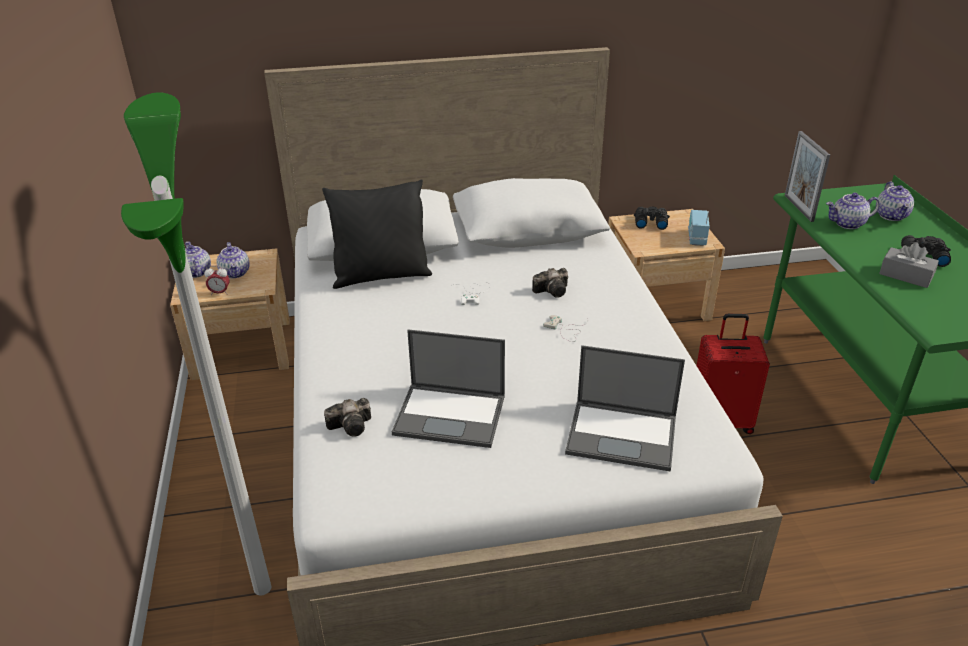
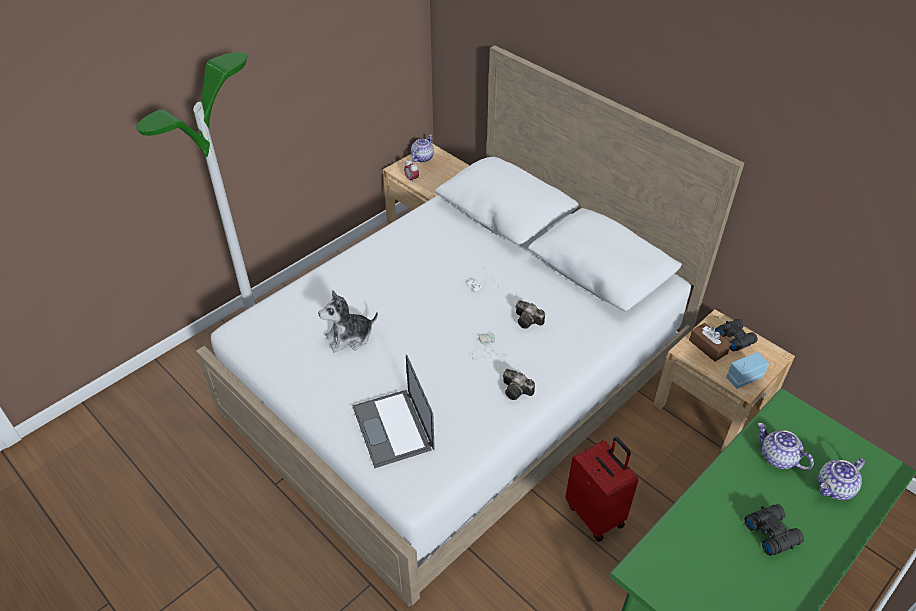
camera: 55 degrees right, 10 degrees up
teapot [217,242,250,278] -> none
black pillow [322,179,432,289] -> none
camera [324,398,371,437] -> camera moved to [503,369,535,400]
laptop [392,329,505,448] -> plush toy [318,290,378,353]
picture frame [785,131,830,222] -> none
grey tissue box [879,242,939,288] -> none
none -> brown tissue box [689,323,731,362]

